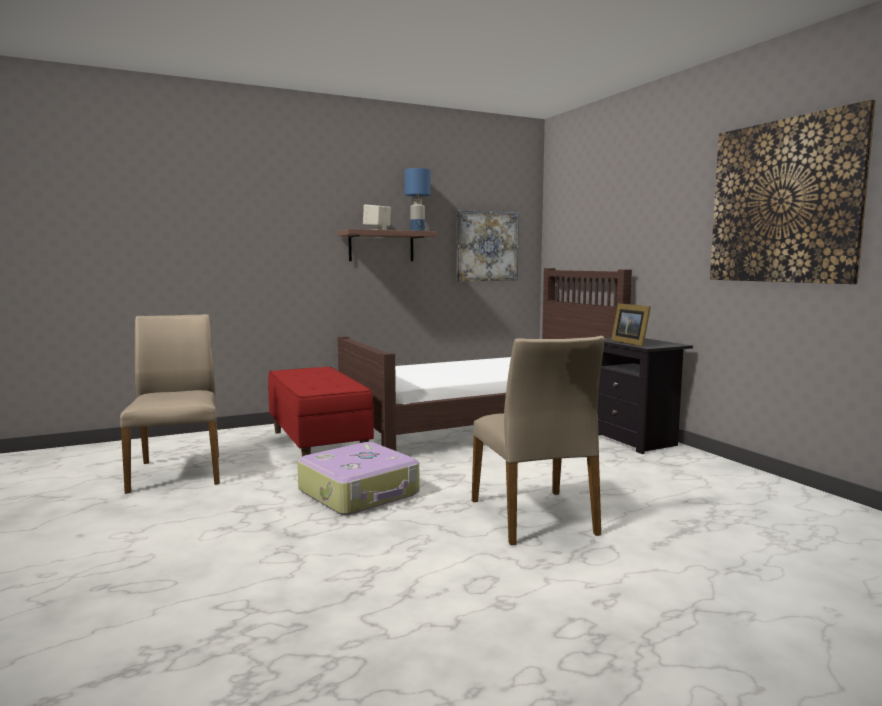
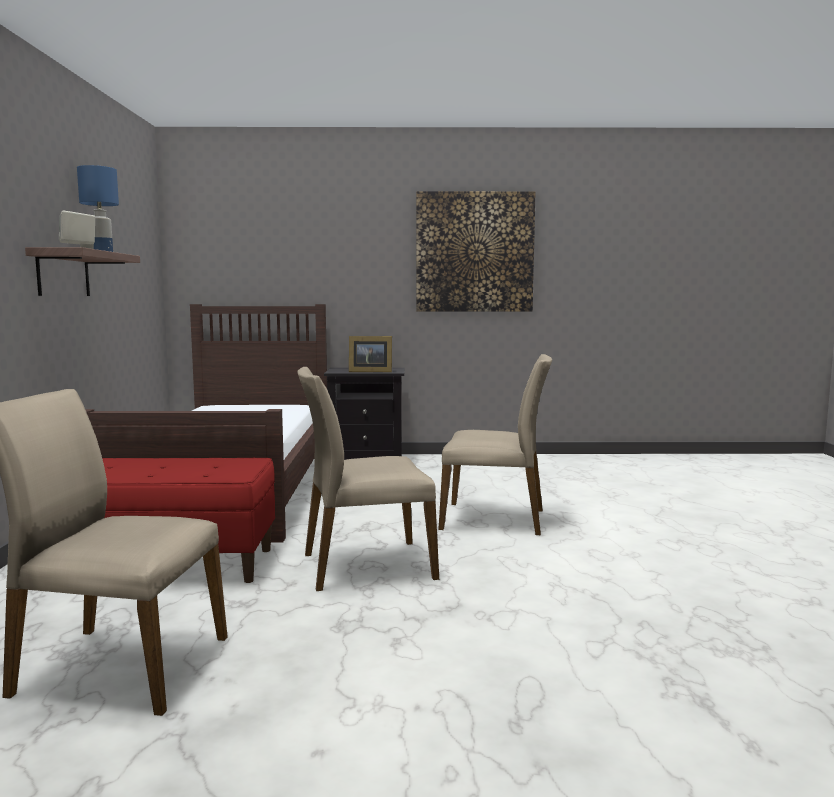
camera: 65 degrees left, 0 degrees up
suitcase [297,442,419,515] -> beige chair [297,367,439,591]
picture [457,210,519,281] -> none

